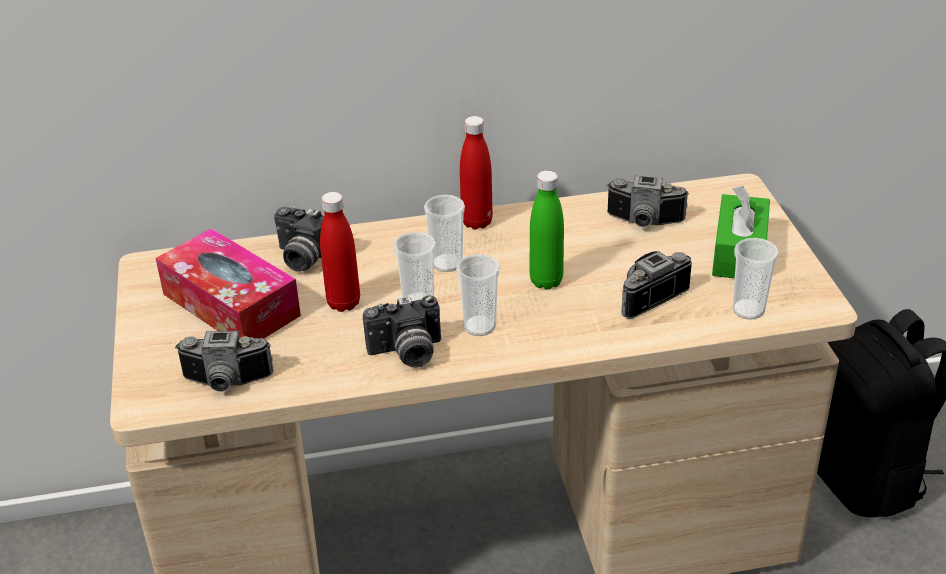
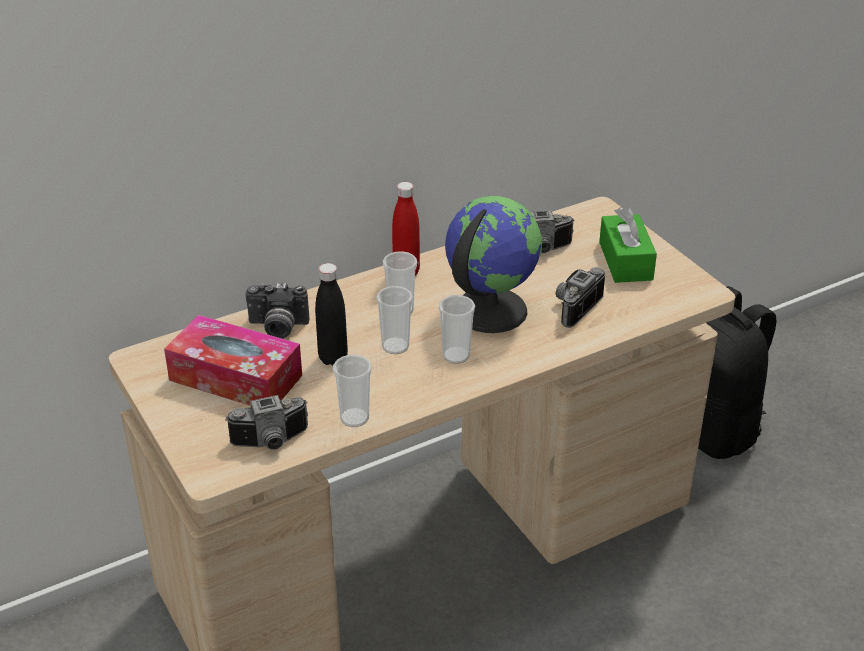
camera: 20 degrees left, 0 degrees up
red bottle [320,192,360,312] -> black bottle [315,263,348,366]
camera [363,295,441,368] -> none
green bottle [529,170,564,290] -> globe [445,196,542,333]
cup [732,238,779,320] -> cup moved to [333,355,372,427]

